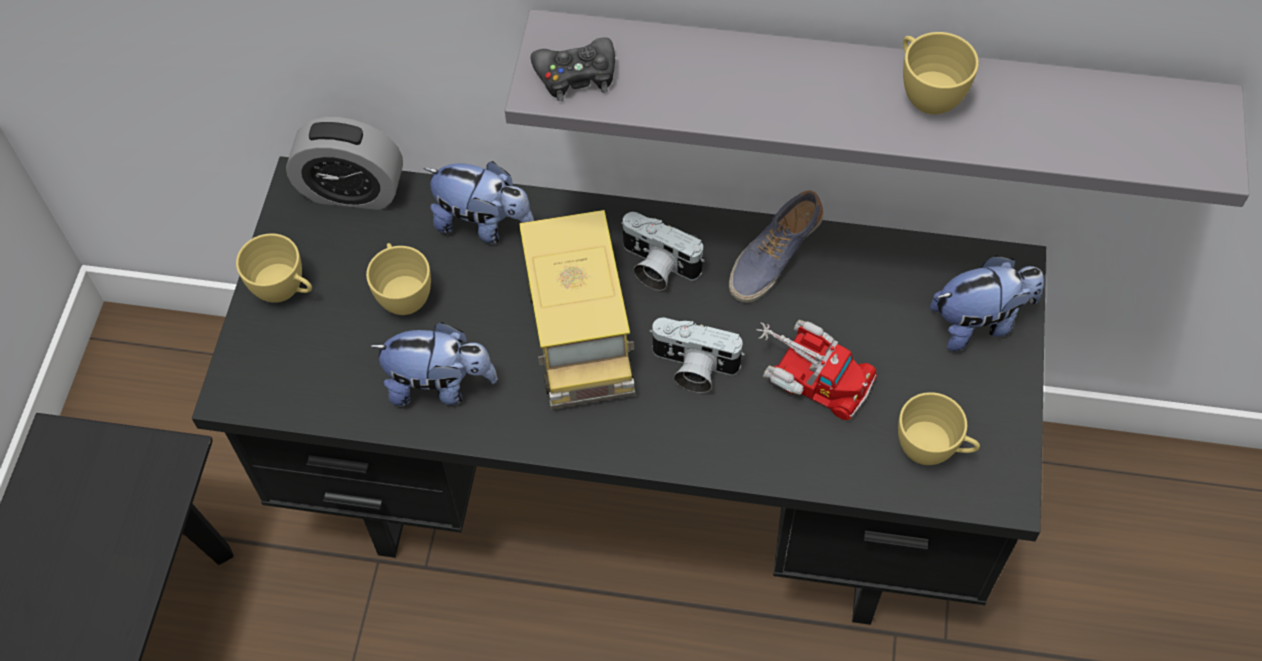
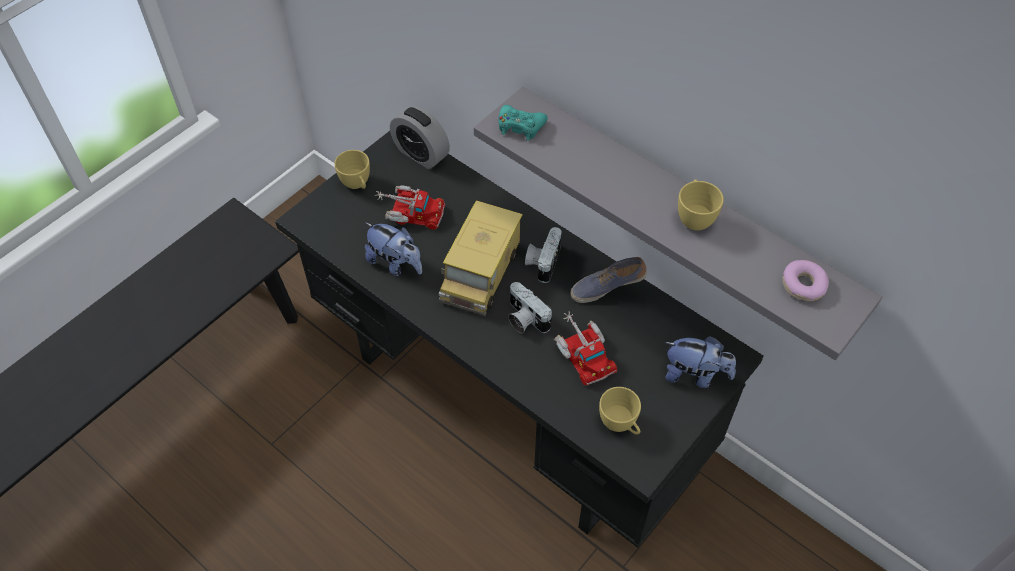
camera: 30 degrees right, 5 degrees down
yellow cup [366,243,431,315] -> toy truck [375,185,445,230]
plush toy [423,161,534,244] -> none
black game controller [531,37,615,101] -> turquoise game controller [499,105,548,141]
camera [621,212,704,291] -> camera turned 45 degrees clockwise [525,227,562,283]
none -> donut [783,260,829,301]

